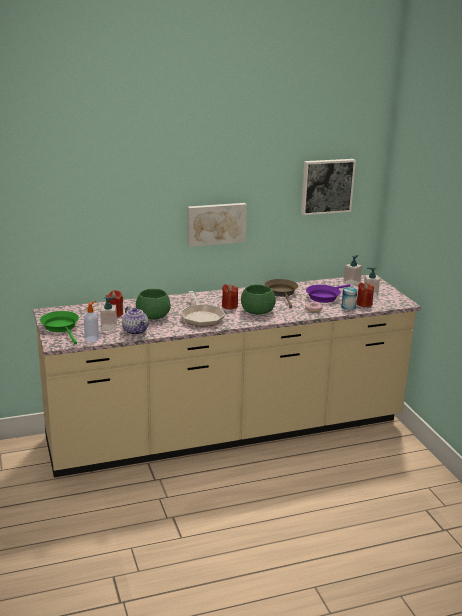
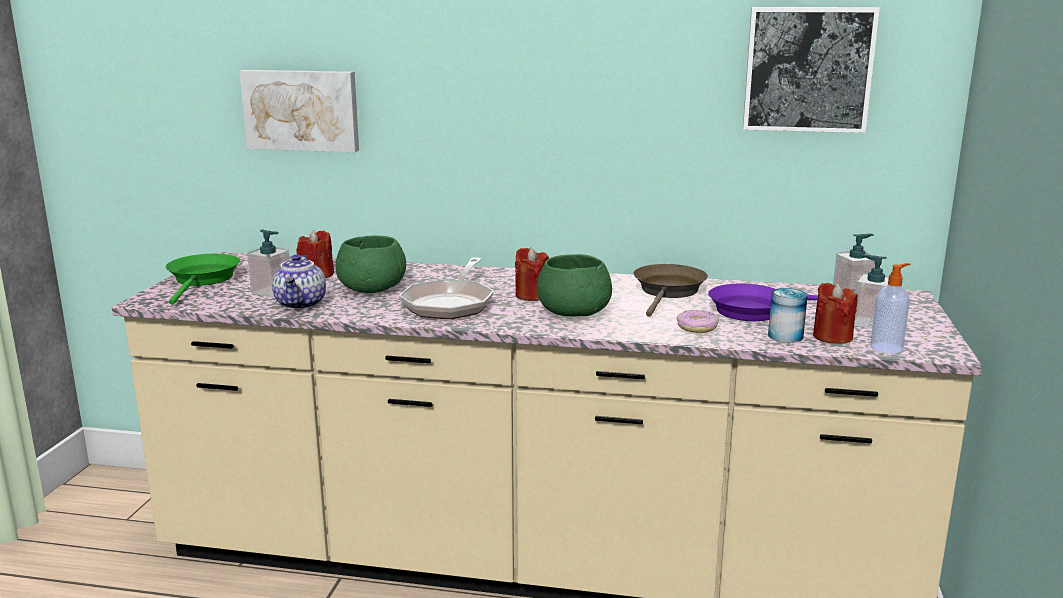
camera: 30 degrees right, 5 degrees down
soap dispenser [84,301,99,342] -> soap dispenser moved to [870,263,910,353]
picture [187,203,247,247] -> picture moved to [239,70,359,152]

